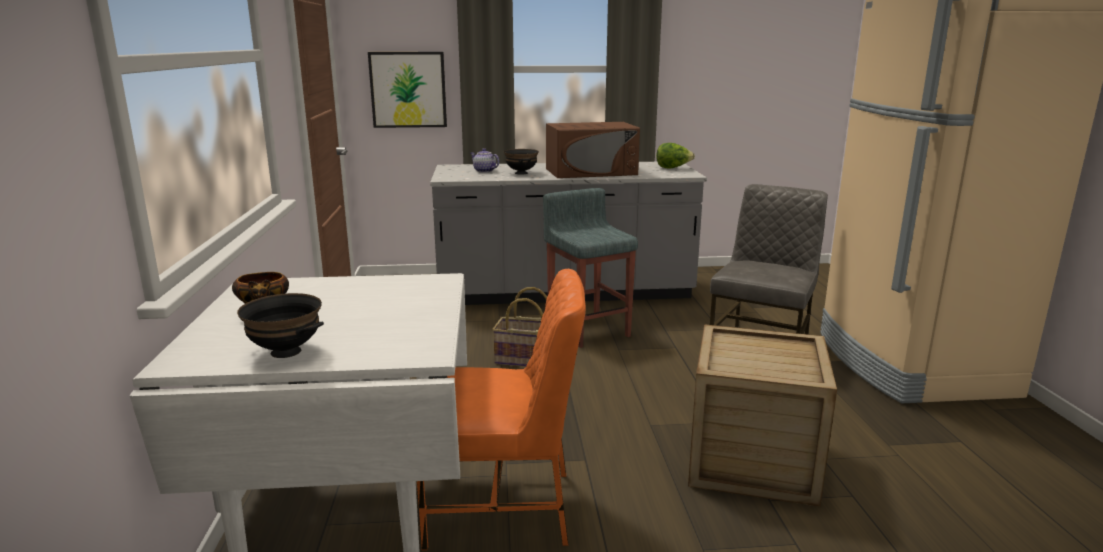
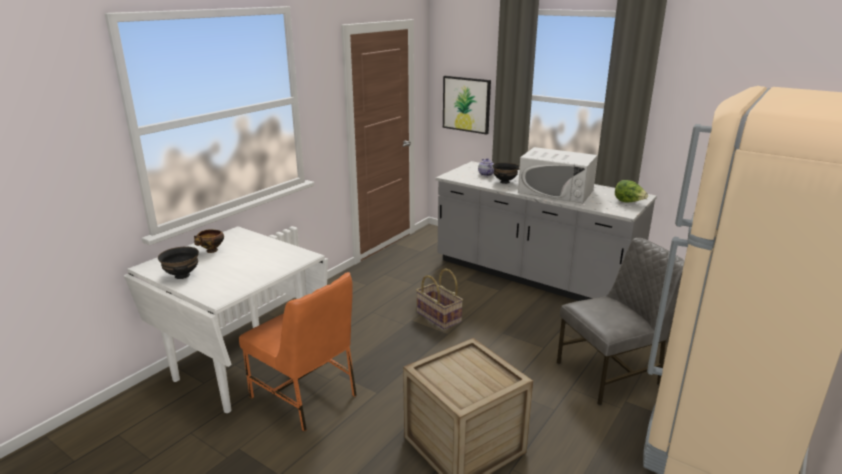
camera: 40 degrees right, 5 degrees up
grey stool [543,188,638,348] -> none
brown microwave [546,122,640,178] -> white microwave [518,147,598,203]

